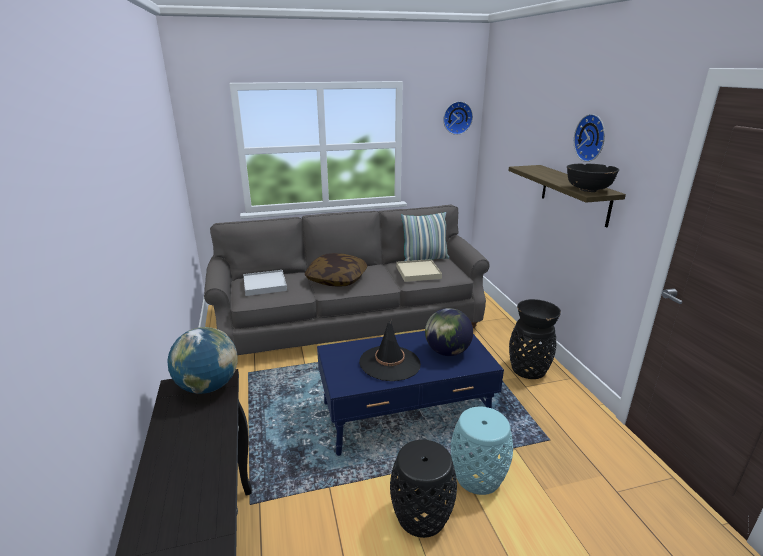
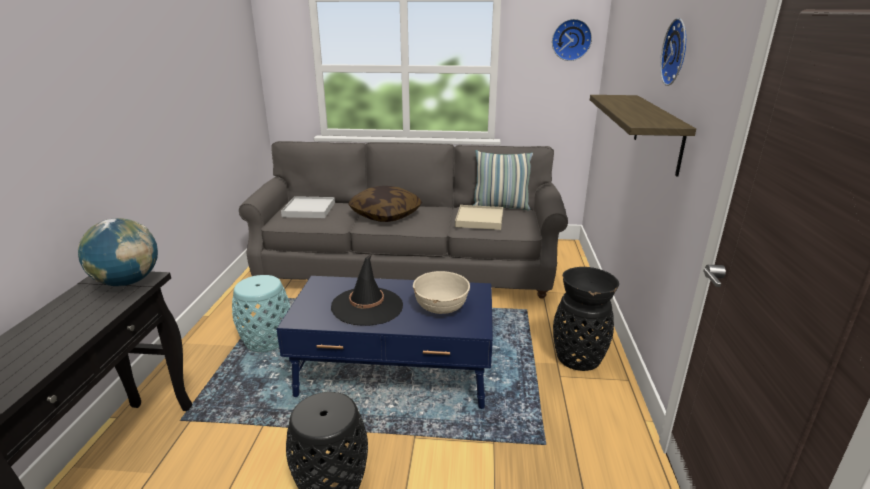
camera: 20 degrees right, 0 degrees up
globe [425,308,473,356] -> beige bowl [413,271,470,314]
turquoise stool [451,407,513,495] -> turquoise stool moved to [232,275,290,352]
black bowl [567,163,619,192] -> none

